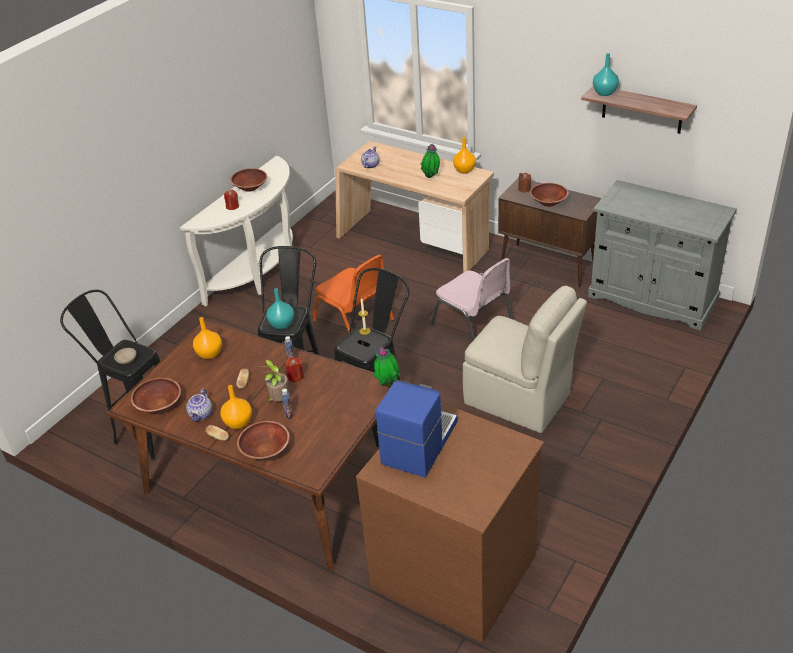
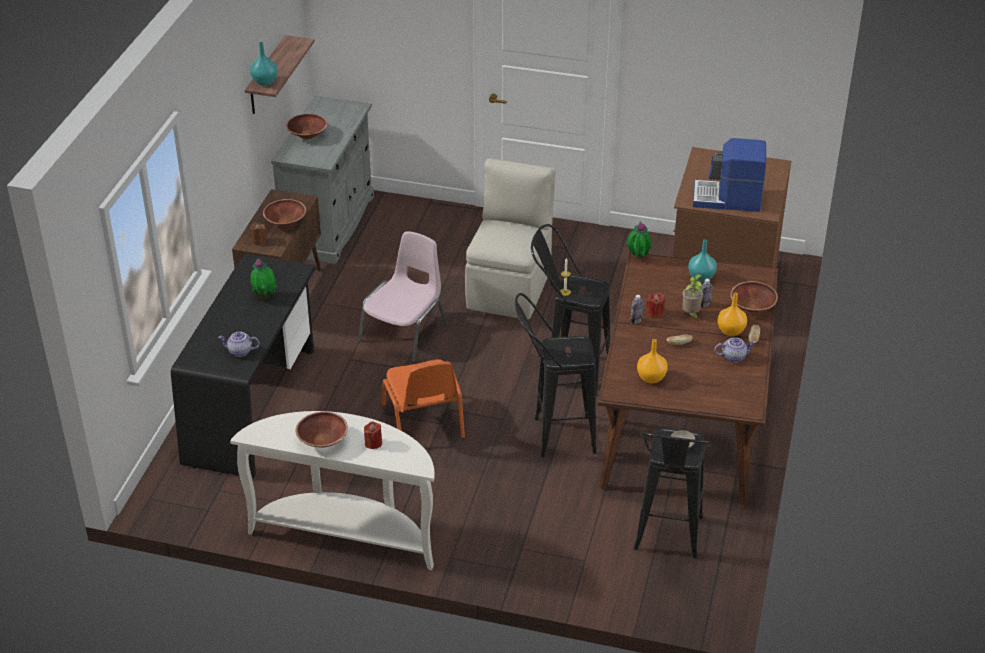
camera: 110 degrees left, 0 degrees up
brown bowl [131,378,181,412] -> brown bowl moved to [286,114,327,139]
turquoise vase [267,288,294,330] -> turquoise vase moved to [688,240,717,282]
orange chair [313,255,394,332] -> orange chair turned 135 degrees clockwise [382,359,465,439]
beige desk [335,141,494,272] -> black desk [171,254,315,479]
orange vase [453,137,476,174] -> none

